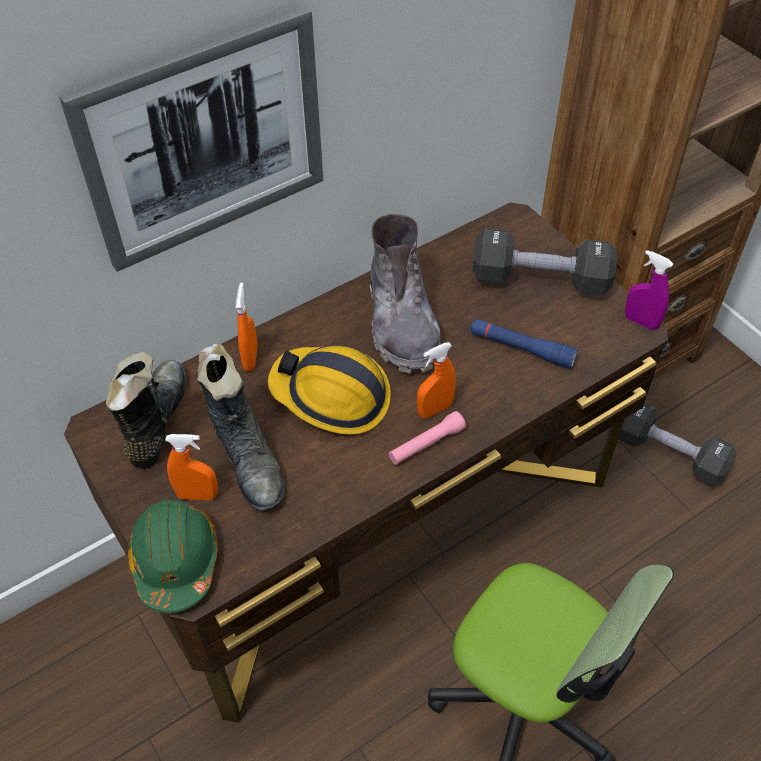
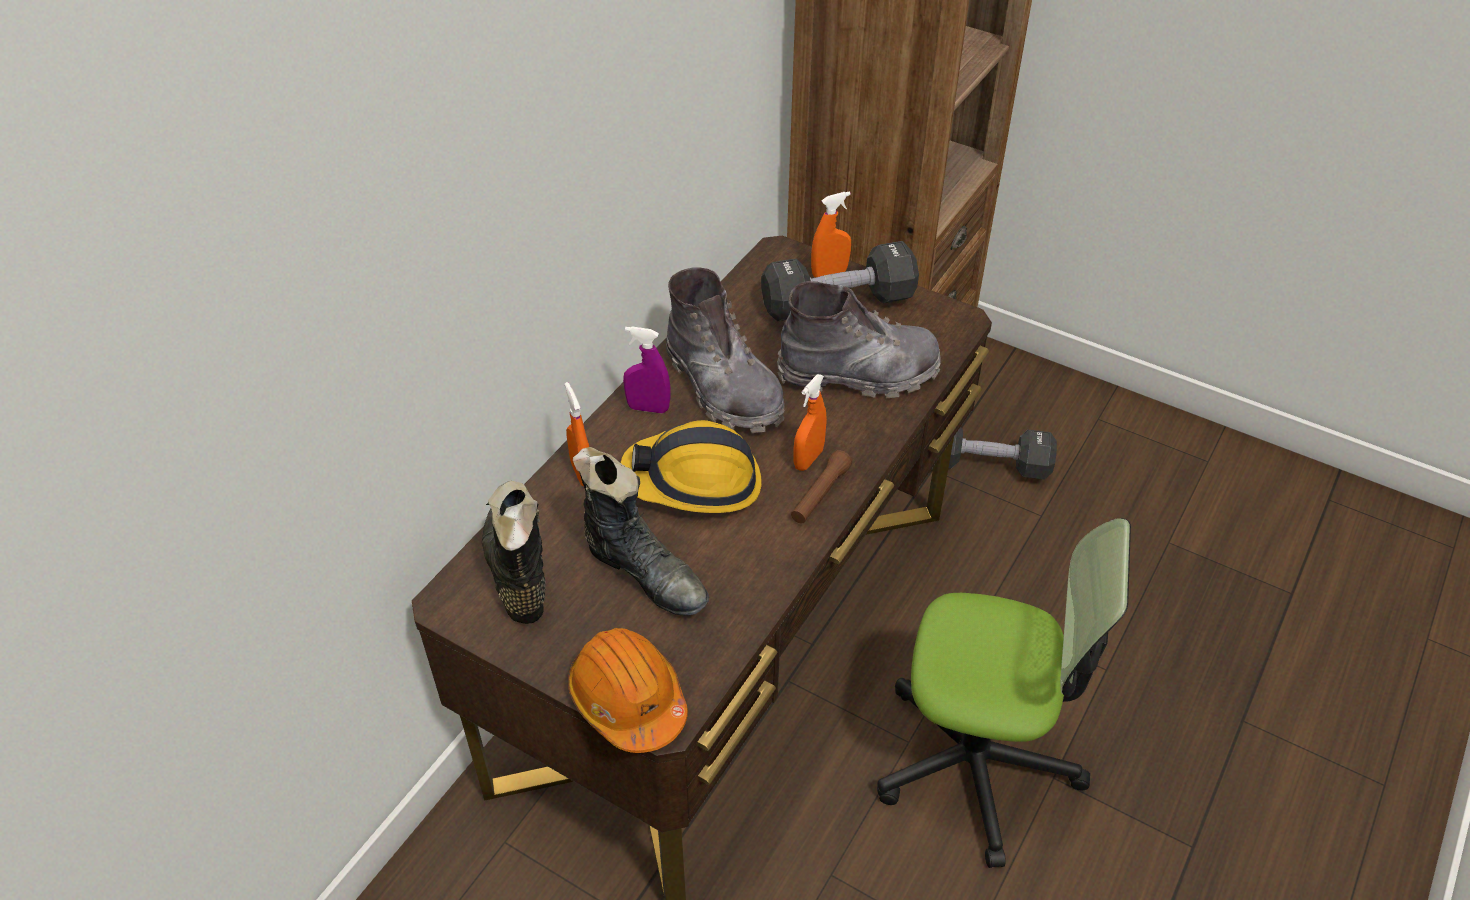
camera: 25 degrees left, 5 degrees down
picture [59,6,323,272] -> none
green hard hat [128,499,218,613] -> orange hard hat [568,628,688,753]
orange spray bottle [165,434,218,500] -> orange spray bottle moved to [811,191,851,278]
pink flashlight [389,411,466,465] -> brown flashlight [791,450,852,524]
blue flashlight [470,318,578,369] -> grey boot [777,281,941,399]
purple spray bottle [625,250,673,330] -> purple spray bottle moved to [623,326,670,413]

